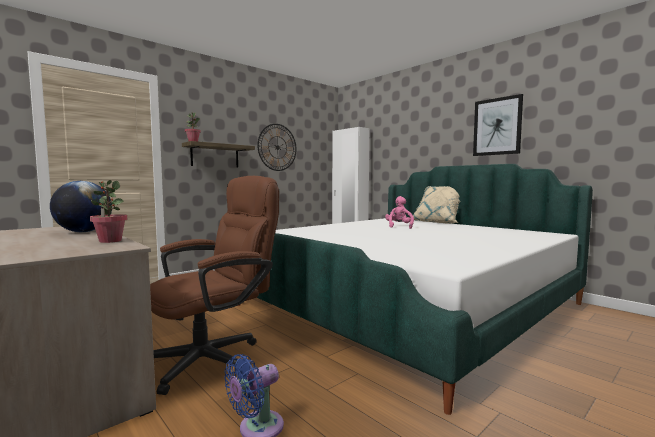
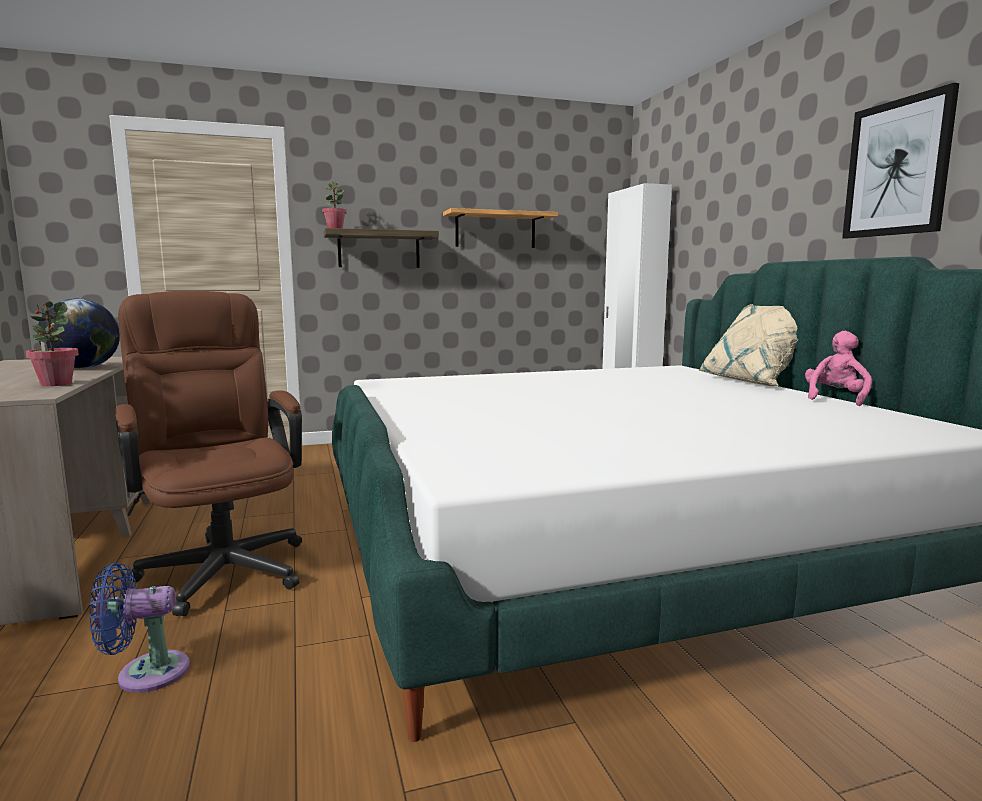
camera: 25 degrees right, 5 degrees up
brown office chair [150,176,279,395] -> brown office chair turned 105 degrees counterclockwise [115,291,302,616]
wall clock [257,124,297,171] -> shelf [443,208,558,248]
pink plush toy [385,196,414,229] -> pink plush toy moved to [805,331,872,406]

